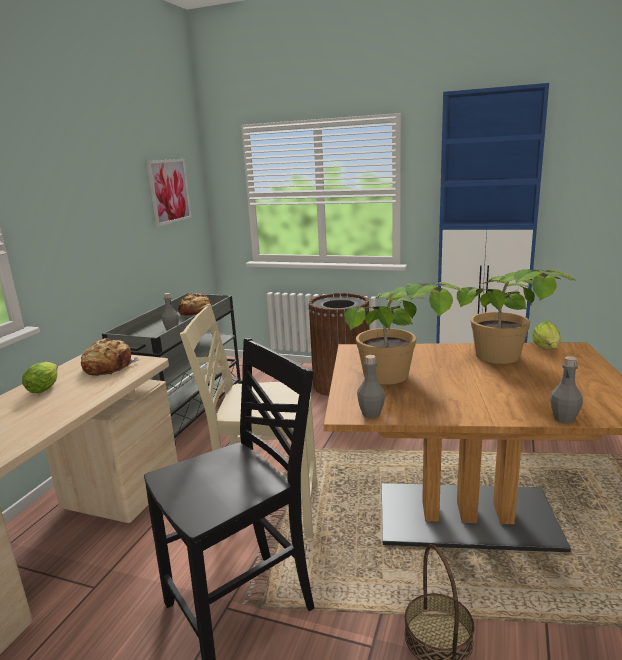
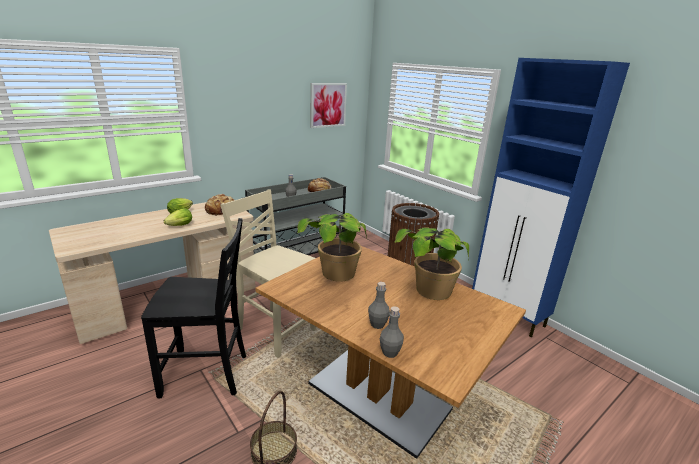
camera: 30 degrees right, 5 degrees up
grey bottle [357,355,385,418] -> grey bottle moved to [368,282,390,329]
lettuce [532,321,561,350] -> lettuce moved to [164,208,192,226]

